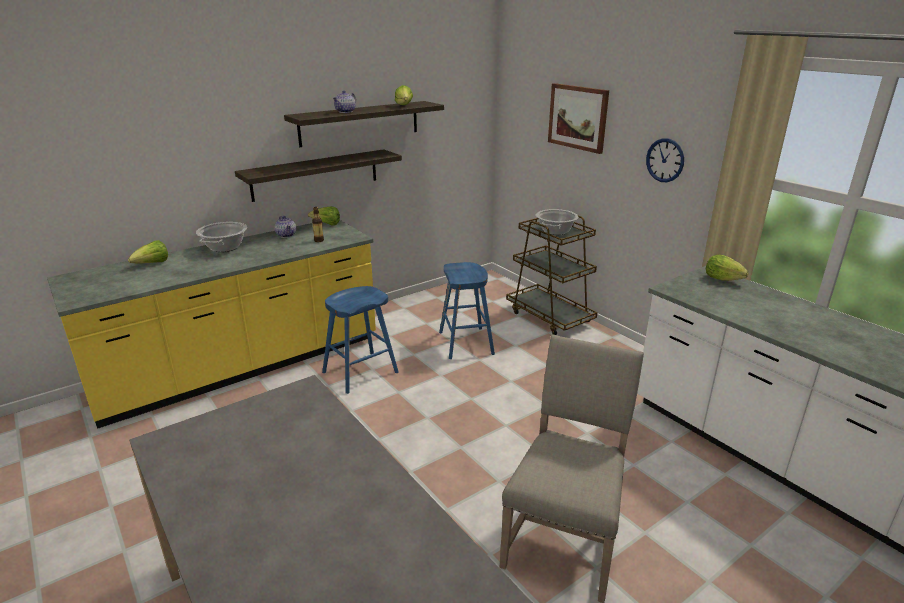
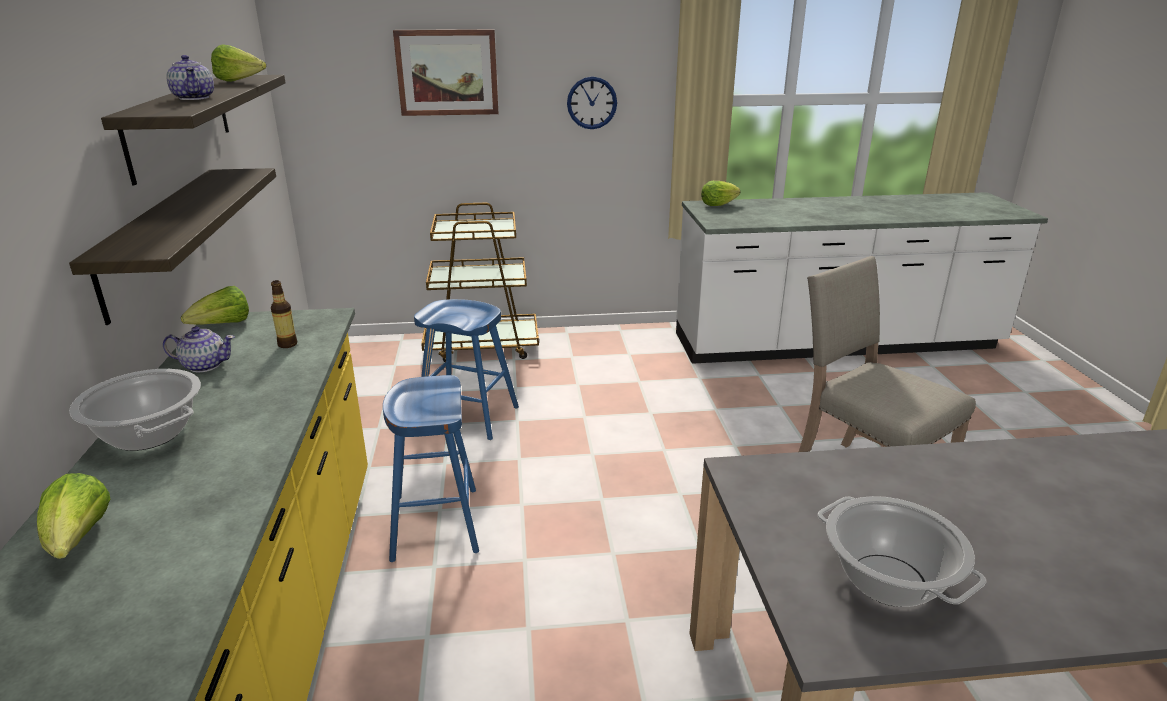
camera: 60 degrees left, 0 degrees up
cooking pot [536,209,578,235] -> cooking pot moved to [817,496,986,607]

